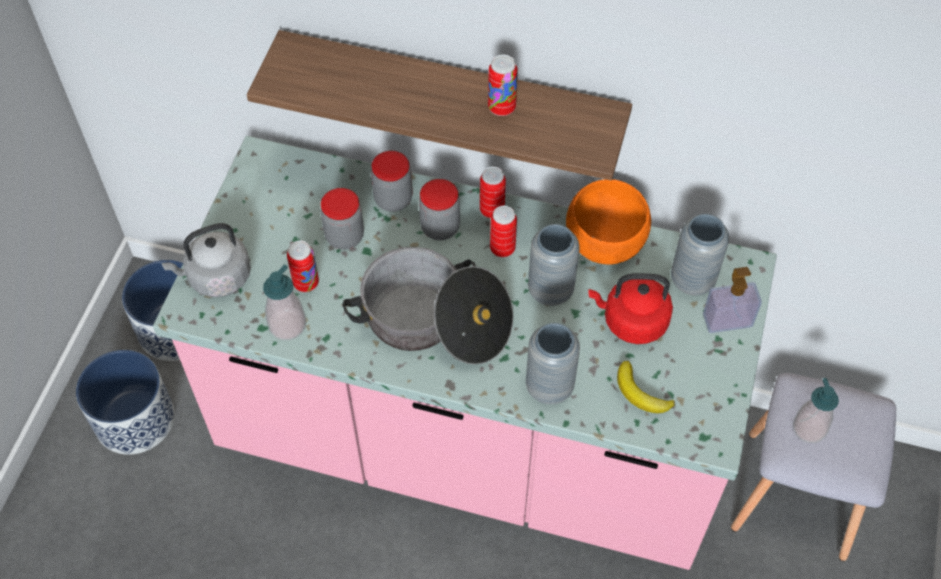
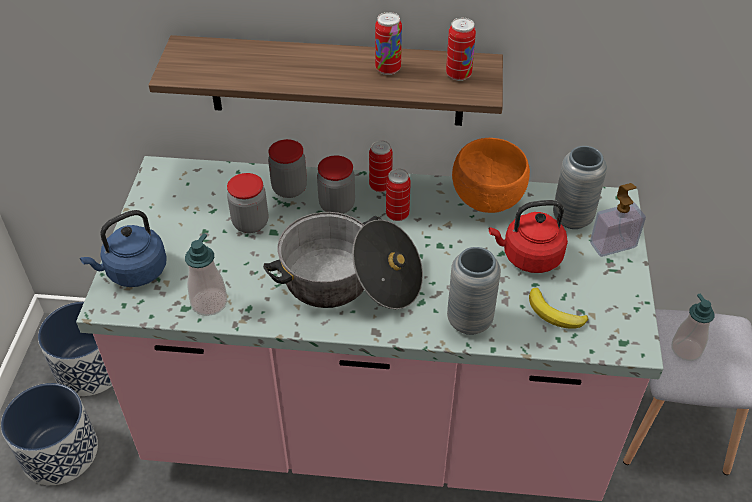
camera: 10 degrees left, 10 degrees down
grey kettle [161,223,251,297] -> blue kettle [80,210,167,287]
can [287,240,319,292] -> can moved to [446,18,476,81]
grey vase [528,224,580,306] -> none

